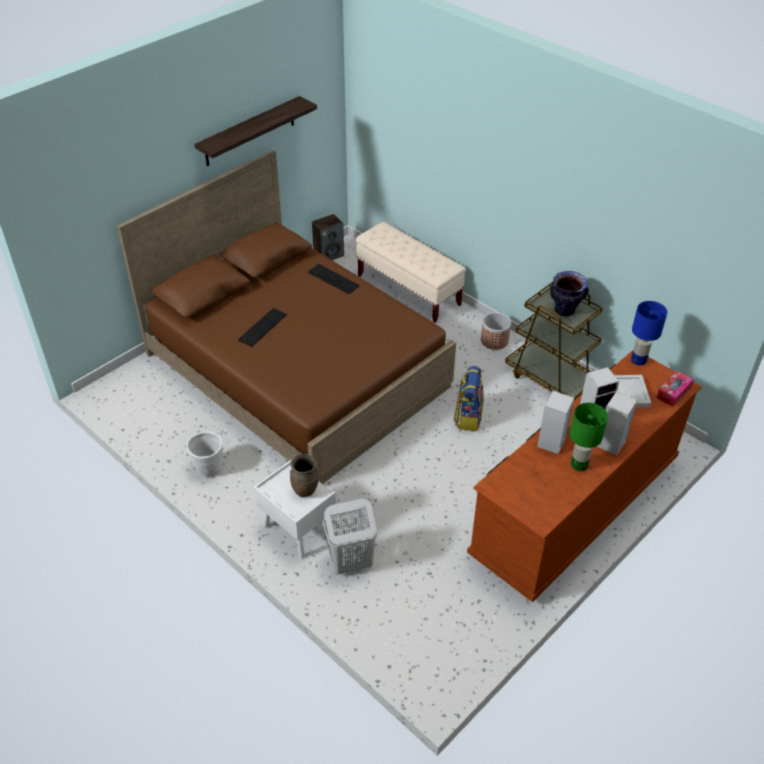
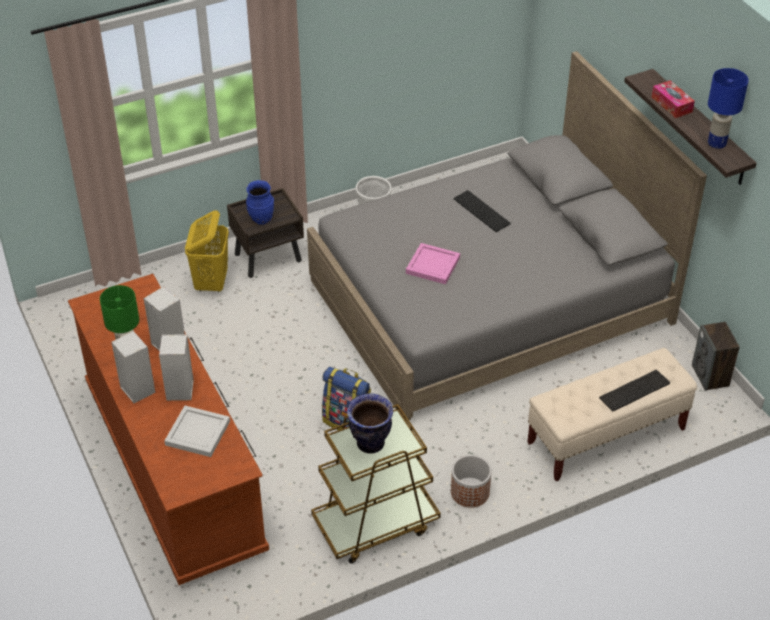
camera: 110 degrees right, 0 degrees up
brown bed [117,150,456,484] -> grey bed [307,51,707,420]
white nightstand [253,458,336,558] -> brown nightstand [227,188,304,278]
brown vase [290,454,318,497] -> blue vase [246,180,274,225]
keyboard [308,264,359,294] -> keyboard moved to [599,370,670,411]
white laundry basket [323,498,377,575] -> yellow laundry basket [185,210,229,292]
blue table lamp [631,301,667,366] -> blue table lamp moved to [708,68,749,149]
tissue box [656,371,694,407] -> tissue box moved to [652,80,695,118]
none -> pink tray [406,243,460,284]

